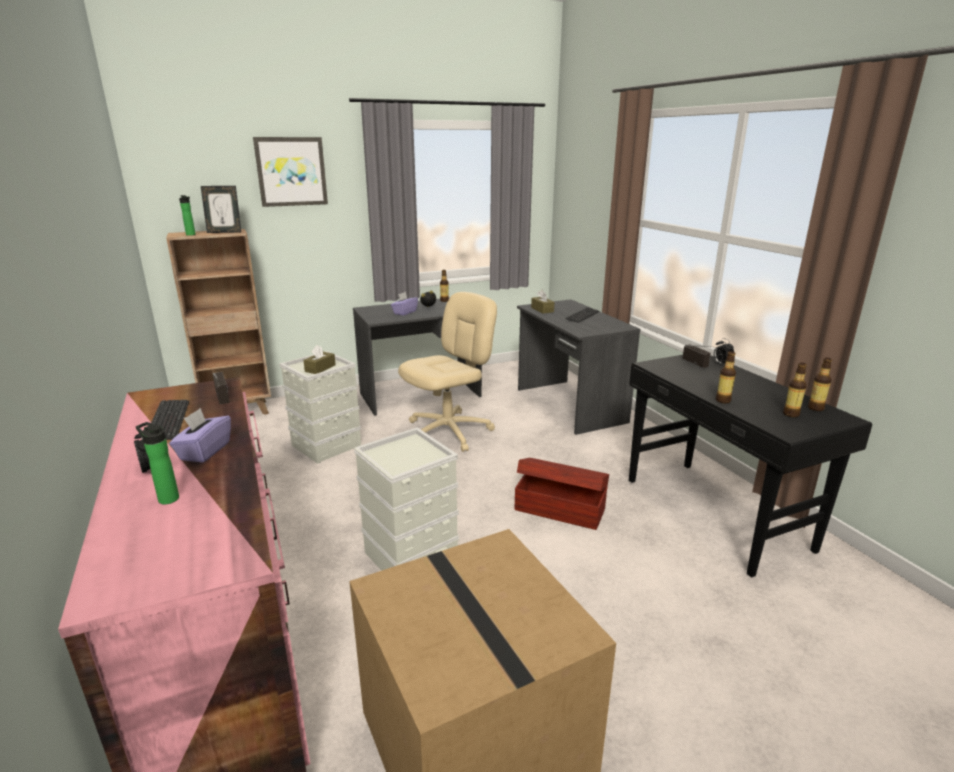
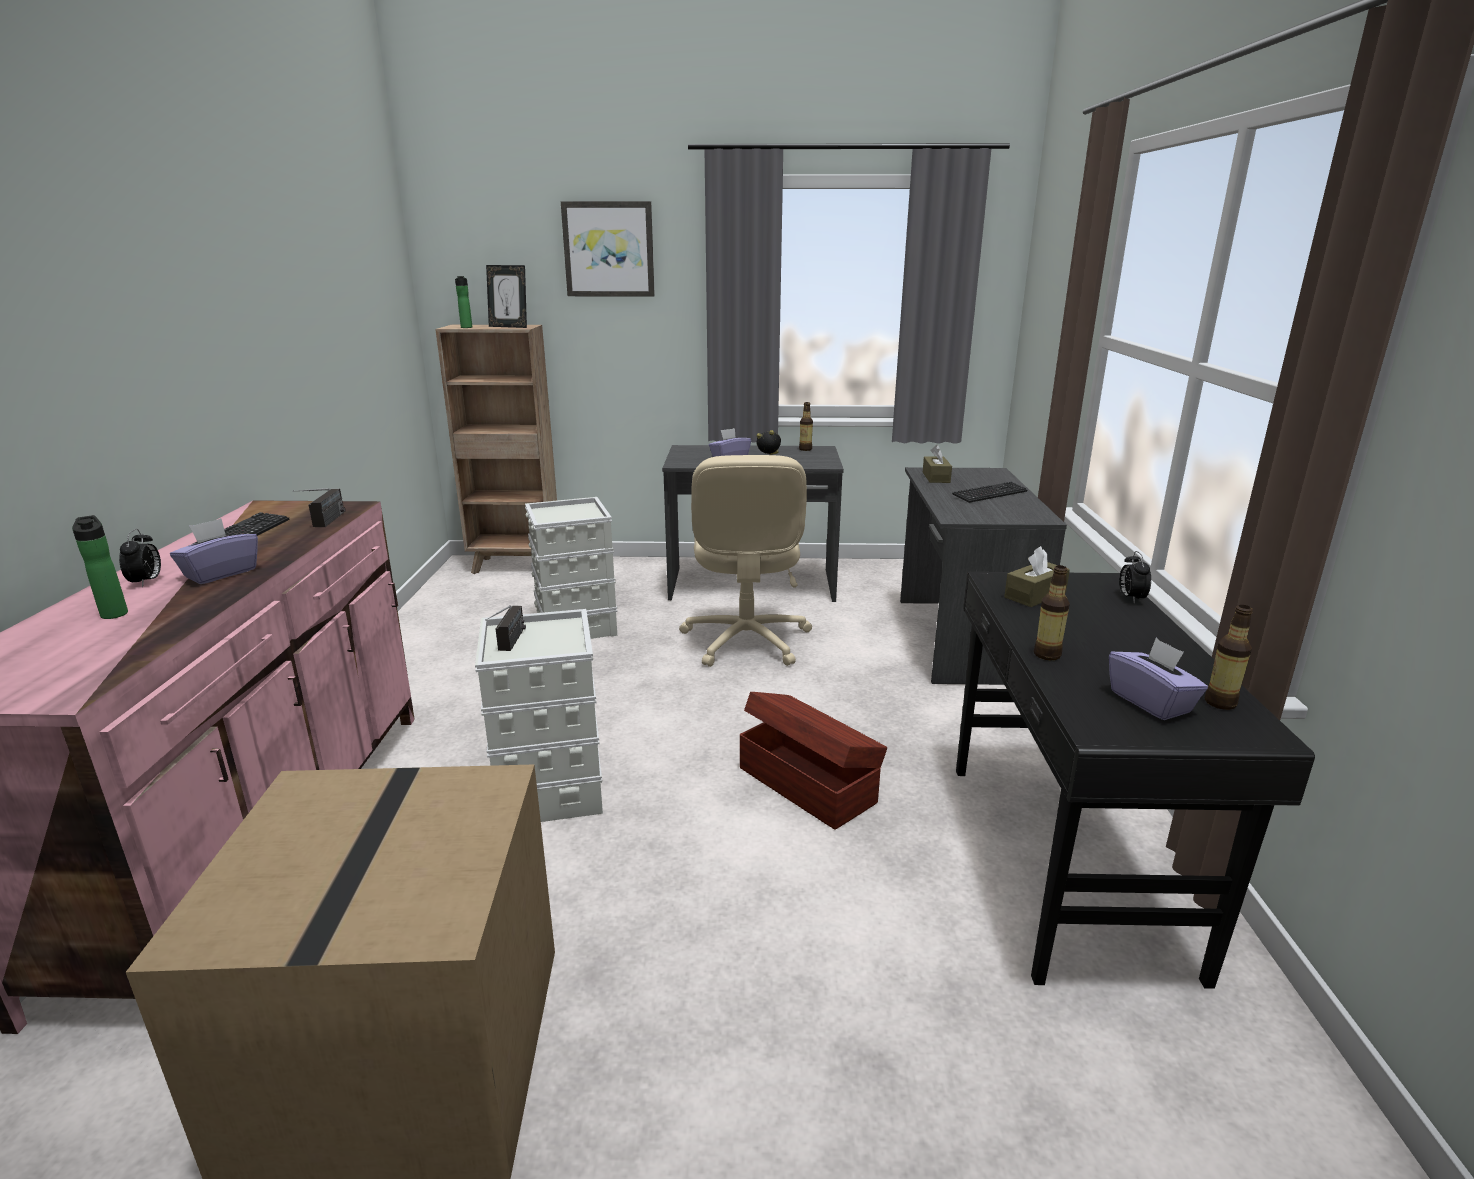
camera: 25 degrees right, 0 degrees up
brown tissue box [303,345,336,374] -> brown tissue box moved to [1004,546,1070,607]
beige office chair [398,292,497,452] -> beige office chair turned 105 degrees clockwise [679,455,812,667]
radio [682,344,720,368] -> radio moved to [485,605,526,651]
bottle [783,363,807,417] -> purple tissue box [1109,638,1208,720]

